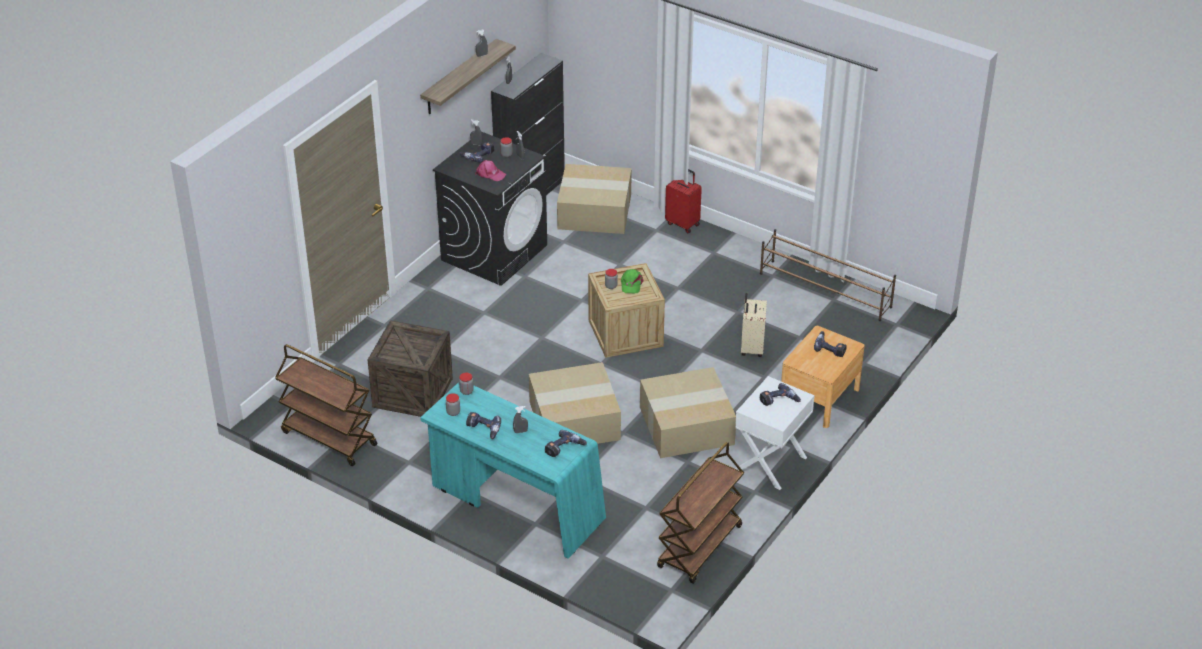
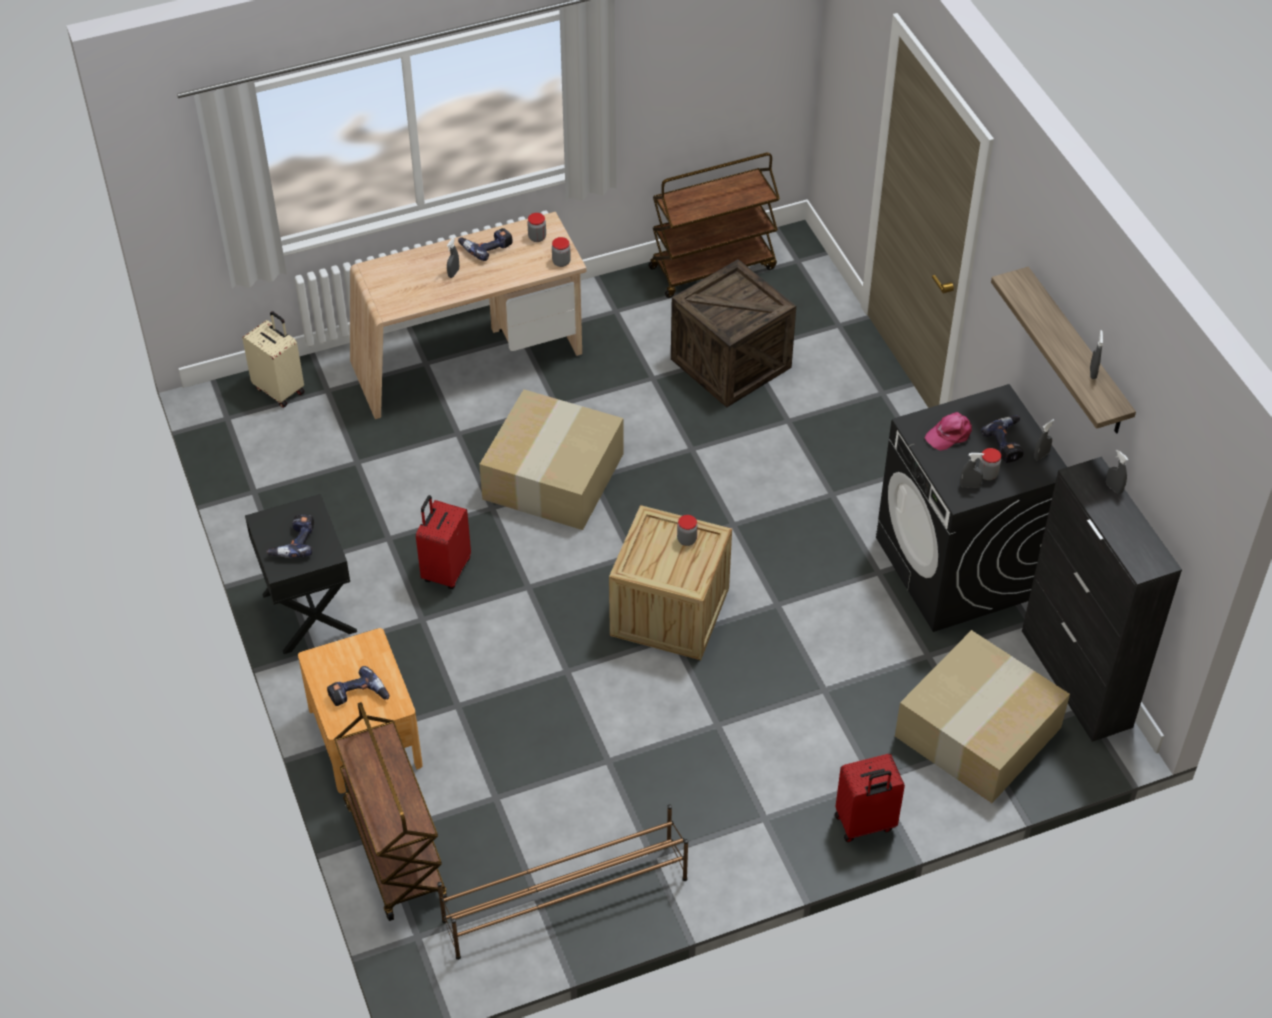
camera: 125 degrees right, 10 degrees up
turquoise desk [420,382,606,559] -> beige desk [350,212,586,419]
power drill [545,430,587,457] -> none
green cap [621,269,644,293] -> none
cardboard box [640,367,736,458] -> red suitcase [416,495,471,589]
brown cart [657,442,744,584] -> brown cart moved to [334,702,447,921]
white nightstand [735,376,815,490] -> black nightstand [245,494,357,654]
beige suitcase [741,293,767,357] -> beige suitcase moved to [242,311,305,408]

